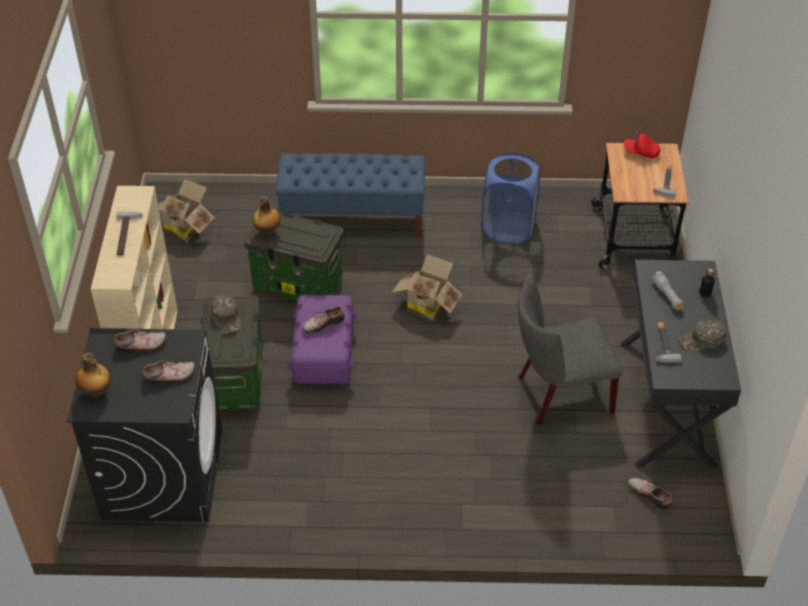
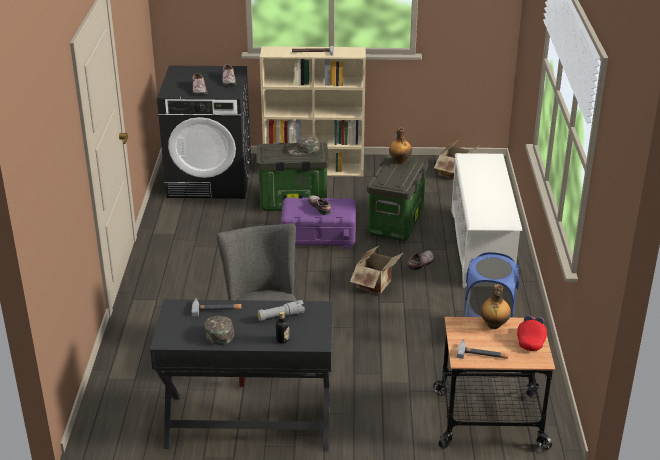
camera: 90 degrees right, 15 degrees down
bottle [76,353,111,397] -> bottle moved to [481,284,511,329]
blue bench [276,153,425,238] -> white shoe rack [451,153,522,288]
shoe [627,478,672,510] -> shoe moved to [407,250,434,271]

